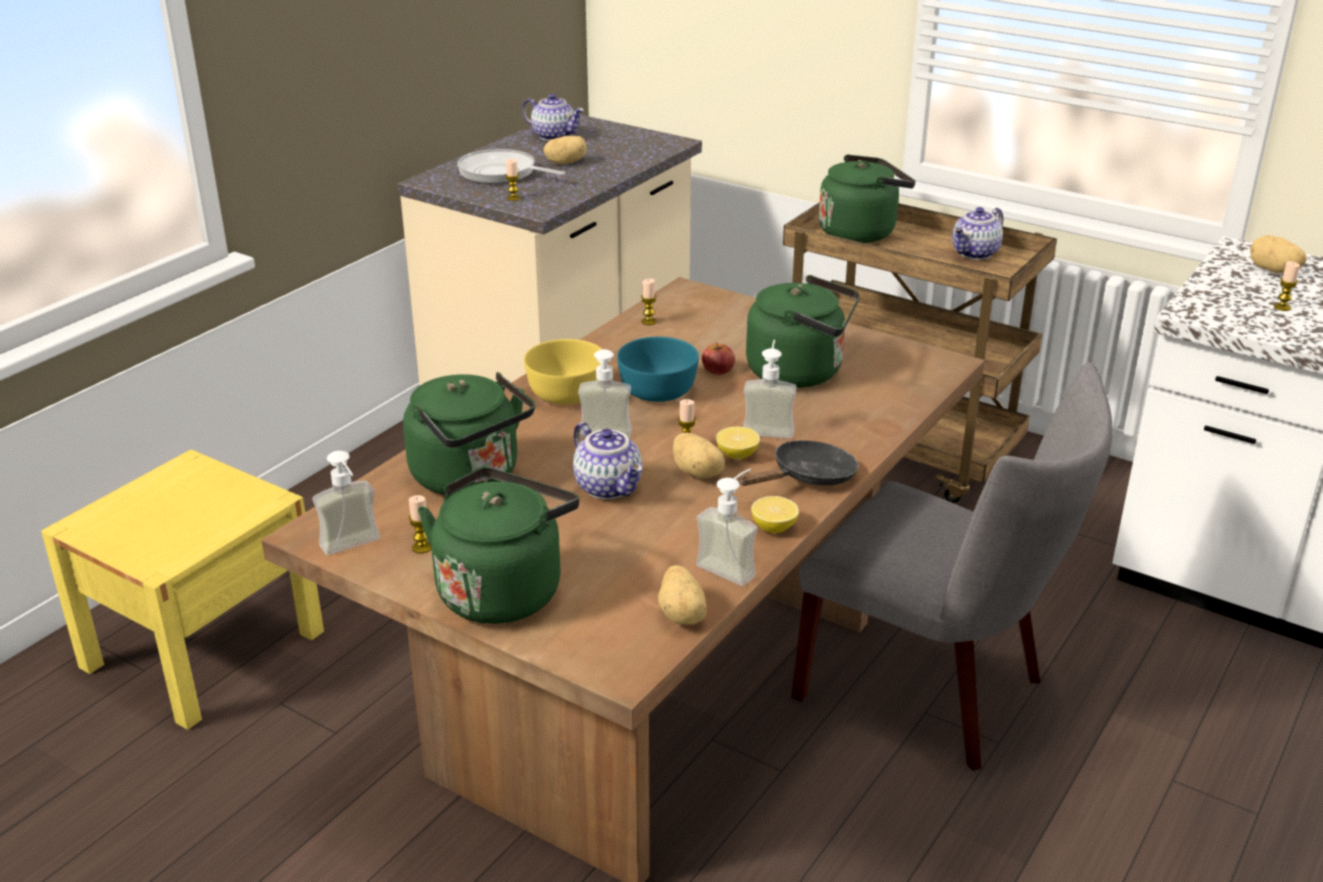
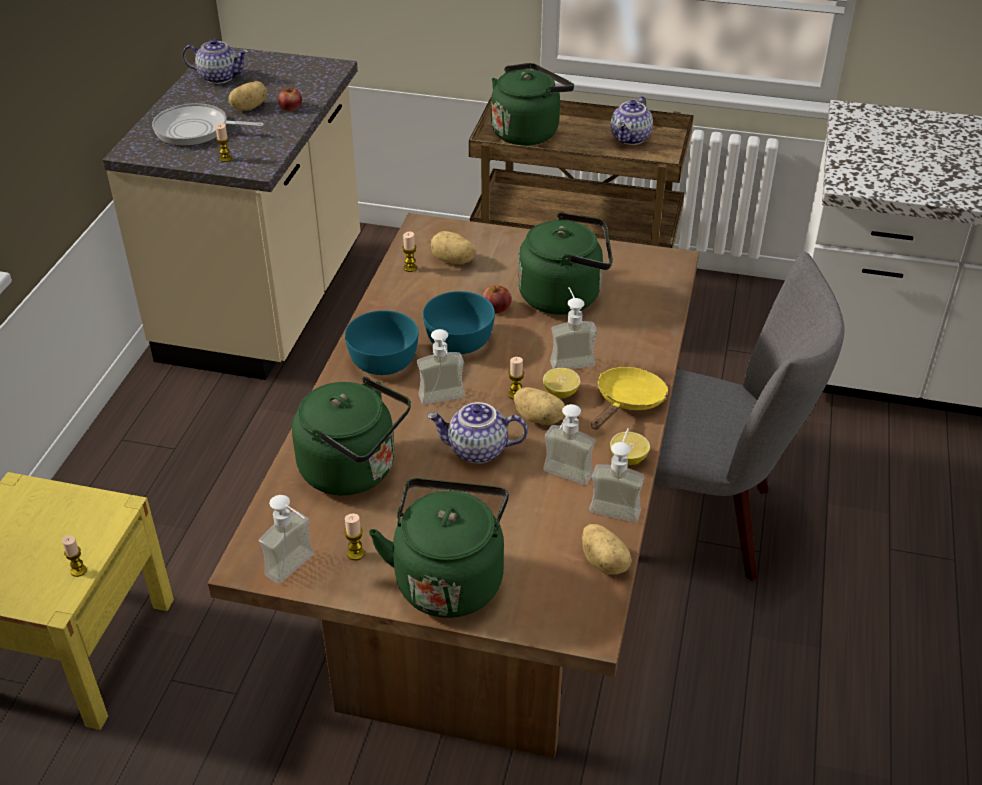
camera: 20 degrees left, 10 degrees up
yellow bowl [524,339,602,405] -> turquoise bowl [345,310,418,375]
teapot [573,422,643,500] -> teapot turned 150 degrees clockwise [427,402,528,464]
black frying pan [738,440,859,486] -> yellow frying pan [591,367,668,430]
potato [1250,235,1307,273] -> potato moved to [431,231,477,264]
candle [1274,261,1300,311] -> candle moved to [62,535,87,577]
none -> apple [278,88,302,111]
none -> soap dispenser [543,404,595,485]

